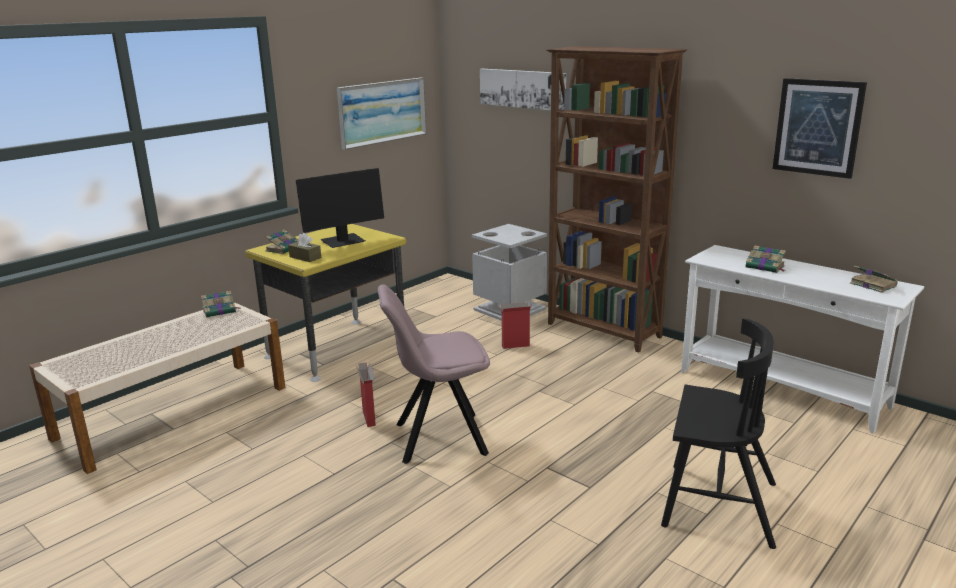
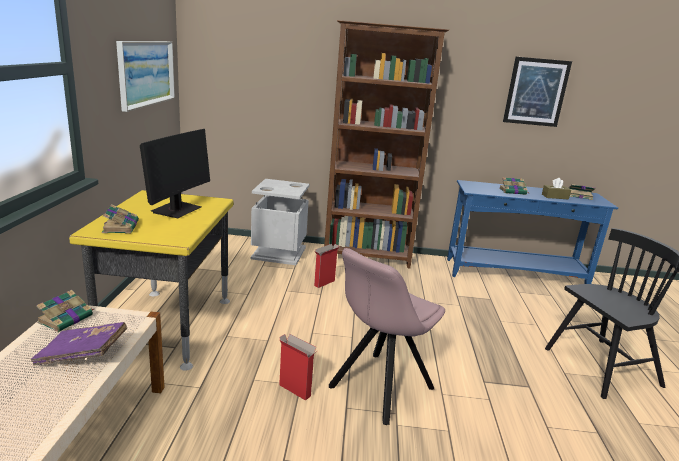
camera: 40 degrees left, 0 degrees up
brown tissue box [288,233,321,262] -> brown tissue box moved to [542,178,571,199]
picture [480,69,566,111] -> none
white console table [681,245,924,434] -> blue console table [447,180,618,284]
none -> purple book [31,322,127,366]

